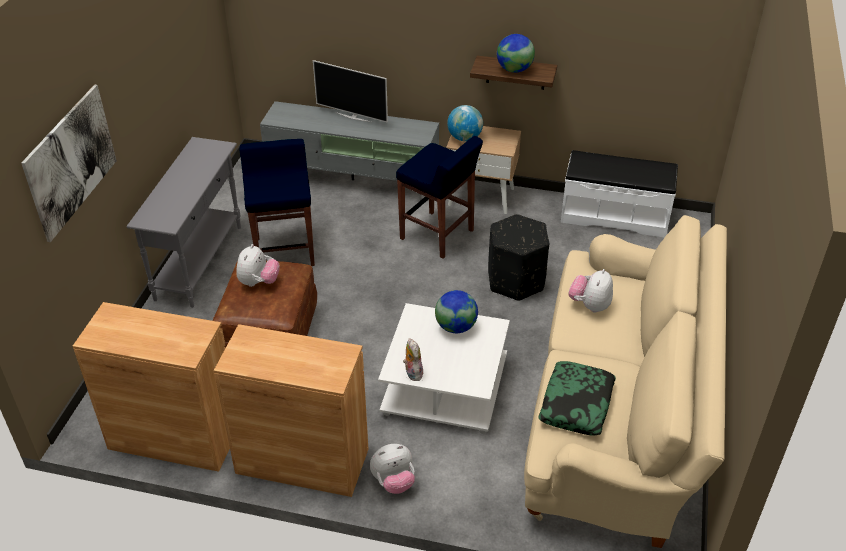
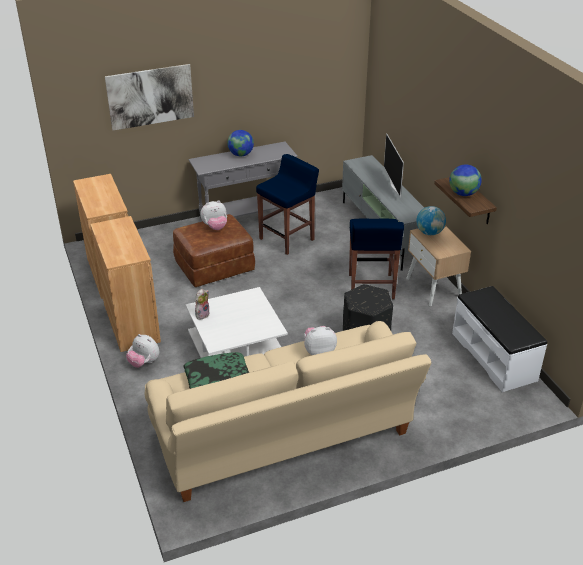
camera: 55 degrees right, 5 degrees down
globe [435,290,478,333] -> globe moved to [227,130,254,156]

